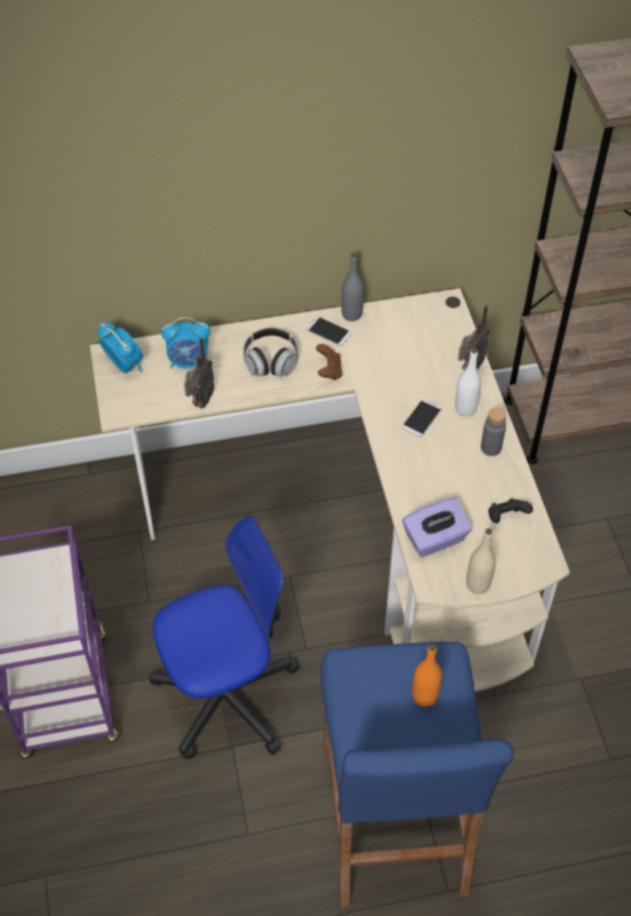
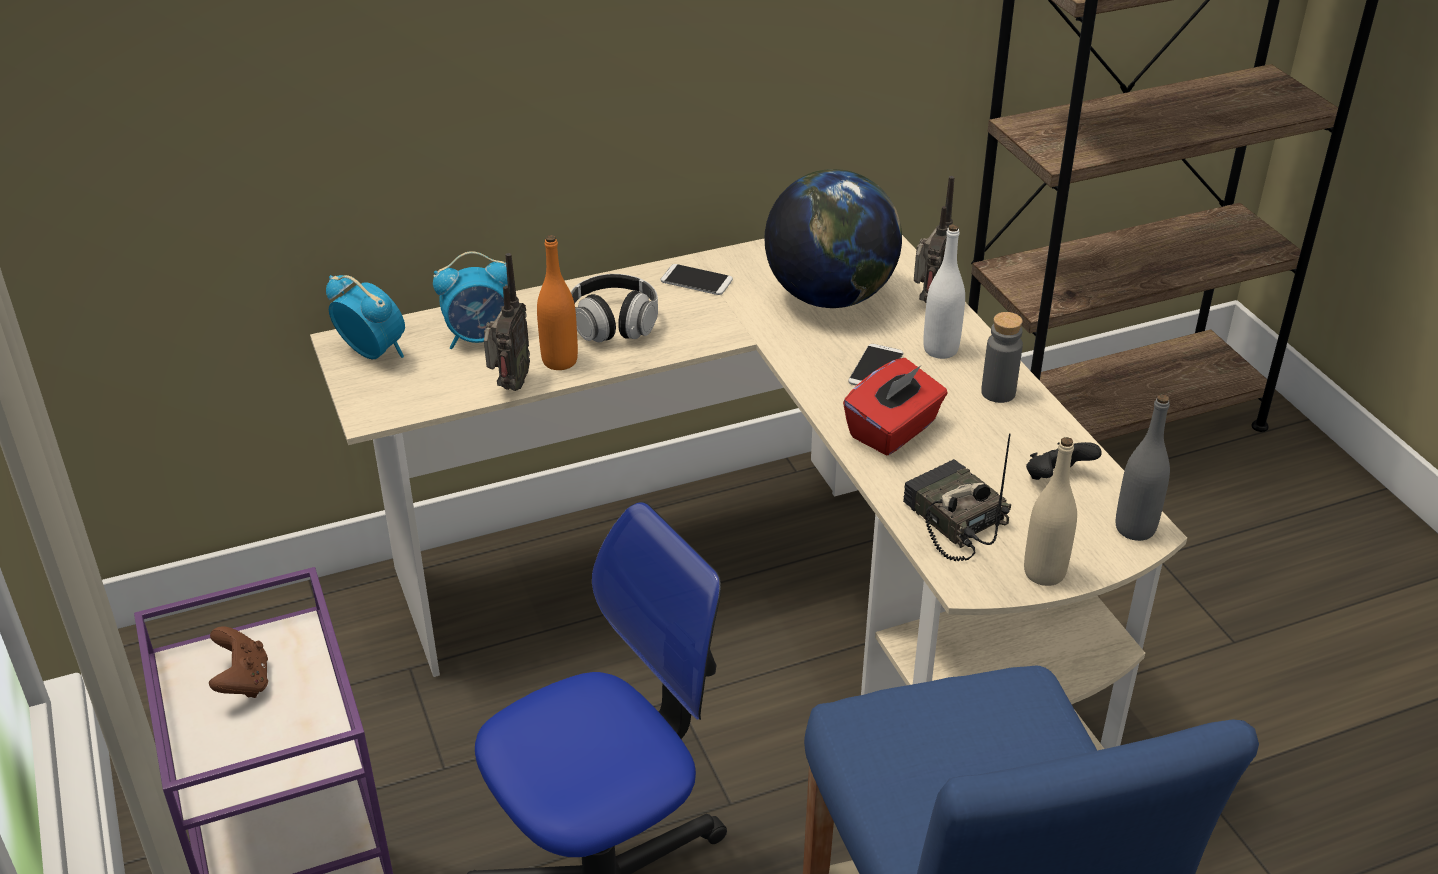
camera: 10 degrees left, 15 degrees down
brown game controller [316,344,342,380] -> brown game controller moved to [209,626,268,698]
grey bottle [341,252,364,321] -> grey bottle moved to [1116,394,1170,541]
purple tissue box [403,498,472,557] -> radio [903,433,1011,562]
orange bottle [412,644,442,707] -> orange bottle moved to [537,235,578,370]
none -> globe [764,169,902,308]
none -> red tissue box [843,358,948,456]

